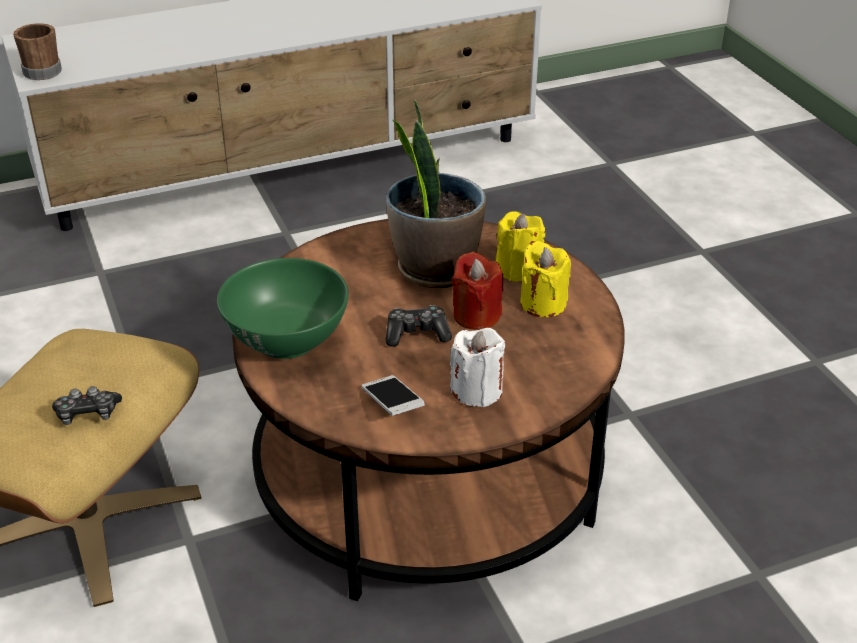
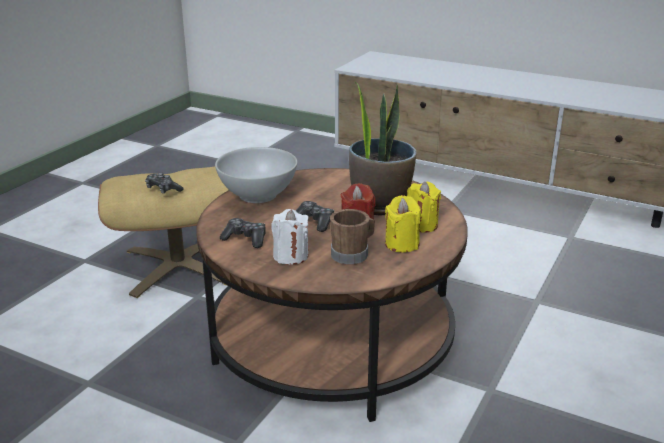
camera: 50 degrees right, 10 degrees down
brown mug [13,23,62,80] -> brown mug moved to [330,209,375,265]
green bowl [217,258,349,359] -> white bowl [215,147,298,203]
phone [362,375,425,416] -> game controller [220,218,266,248]

